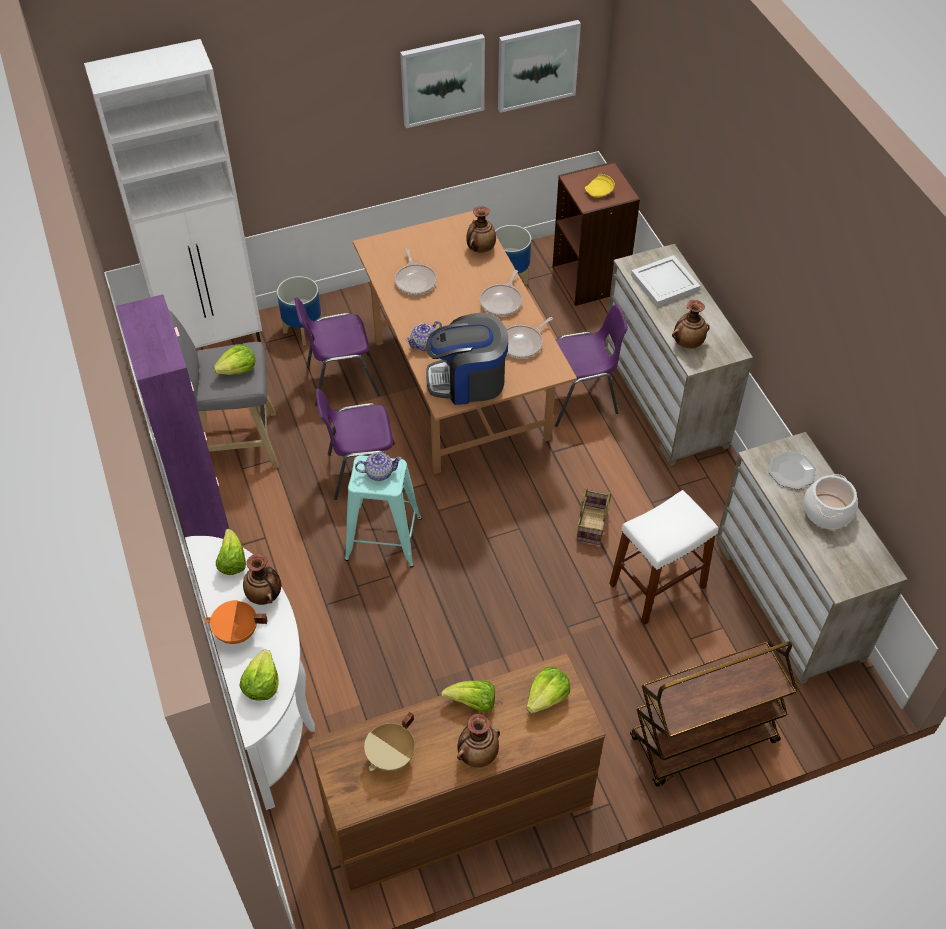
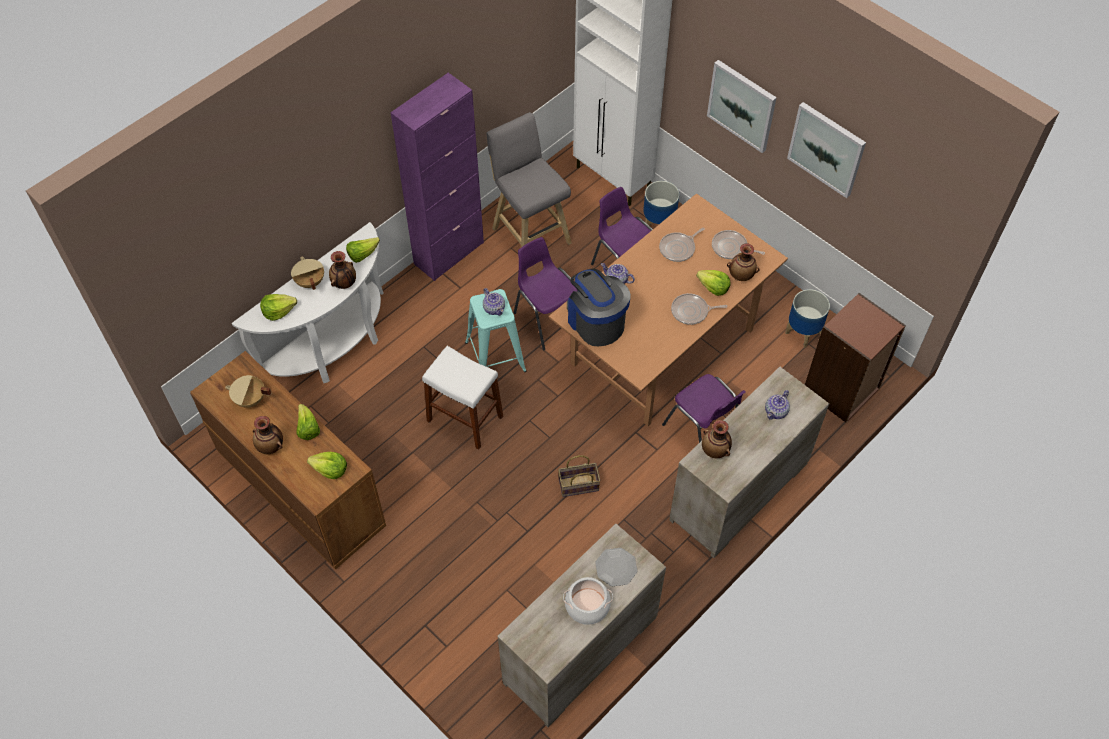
camera: 65 degrees right, 5 degrees up
orange cooking pot [204,600,268,644] -> beige cooking pot [291,257,324,290]
lettuce [213,345,255,375] -> lettuce moved to [696,270,731,296]
picture [498,20,581,113] -> picture moved to [707,60,777,153]
frying pan [507,317,553,359] -> frying pan moved to [712,230,765,259]
yellow plate [585,174,615,198] -> none
white stool [609,490,718,625] -> white stool moved to [422,346,503,450]
brown cart [630,642,797,786] -> none
white tray [631,255,700,307] -> teapot [765,390,790,420]

